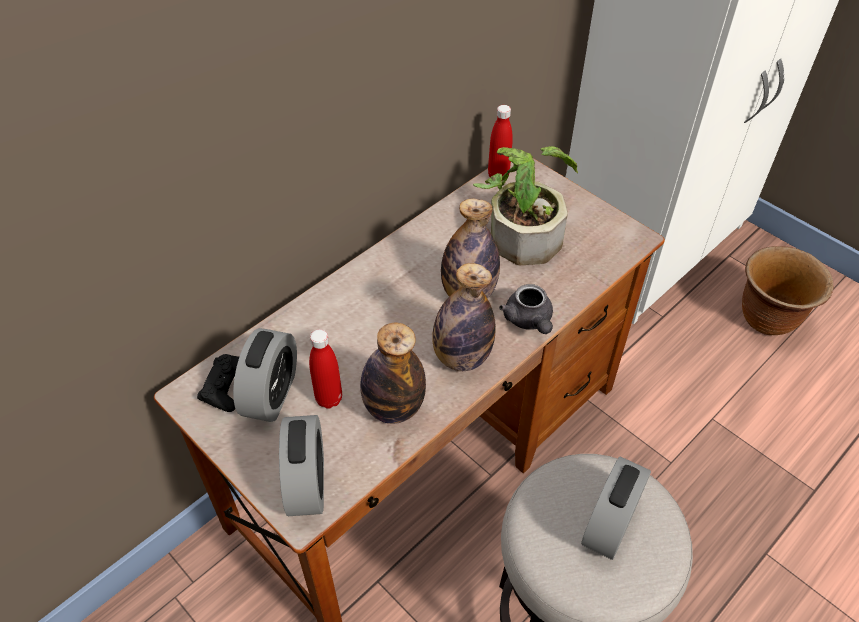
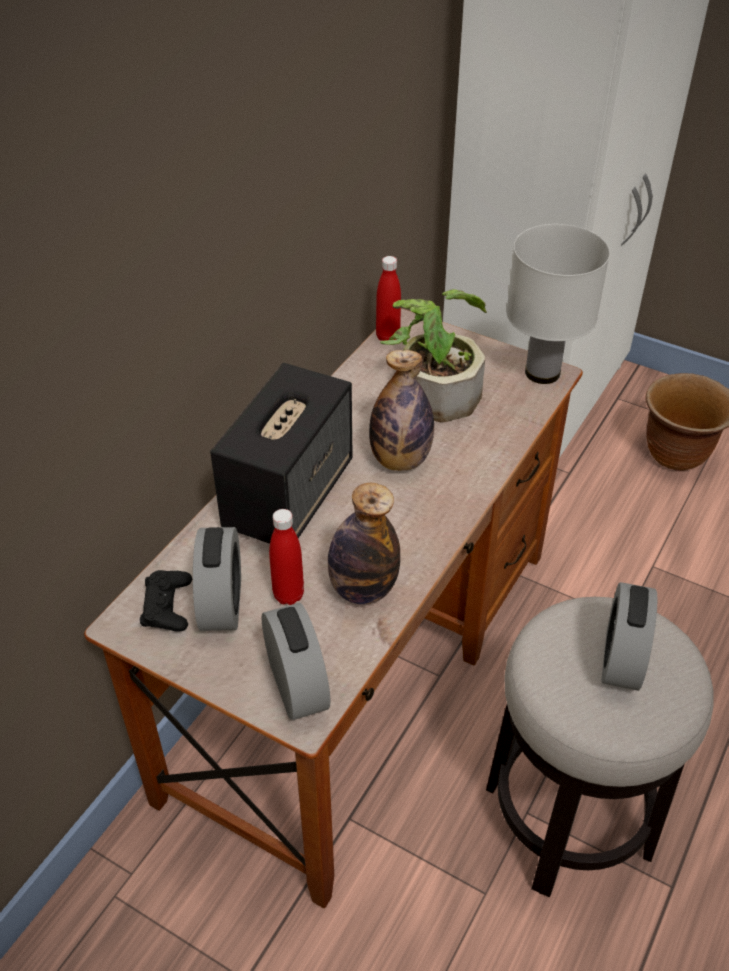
camera: 15 degrees left, 5 degrees down
bottle [432,263,496,371] -> none
grey teapot [499,284,553,334] -> none
none -> speaker [210,363,353,544]
none -> white table lamp [506,224,610,384]

